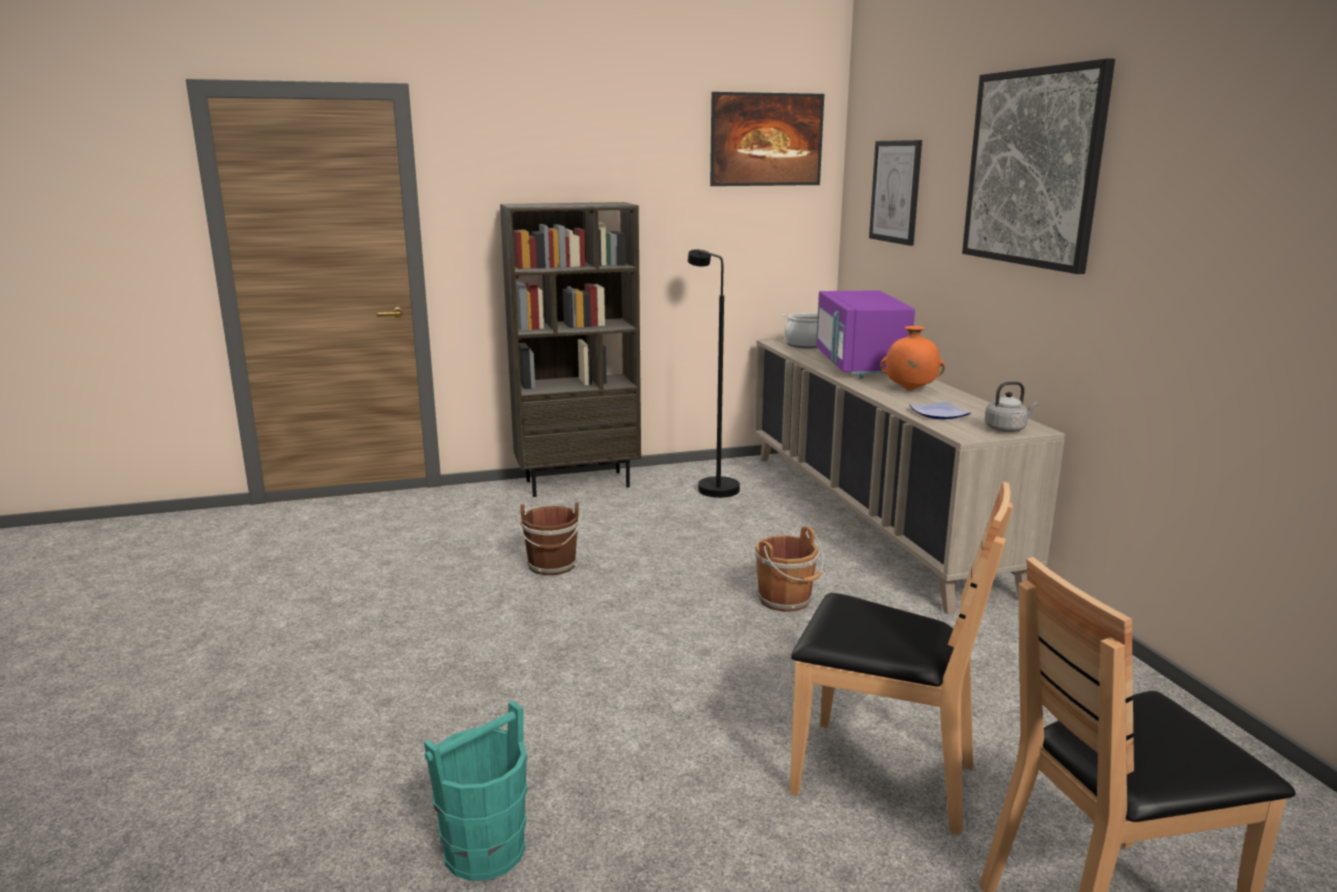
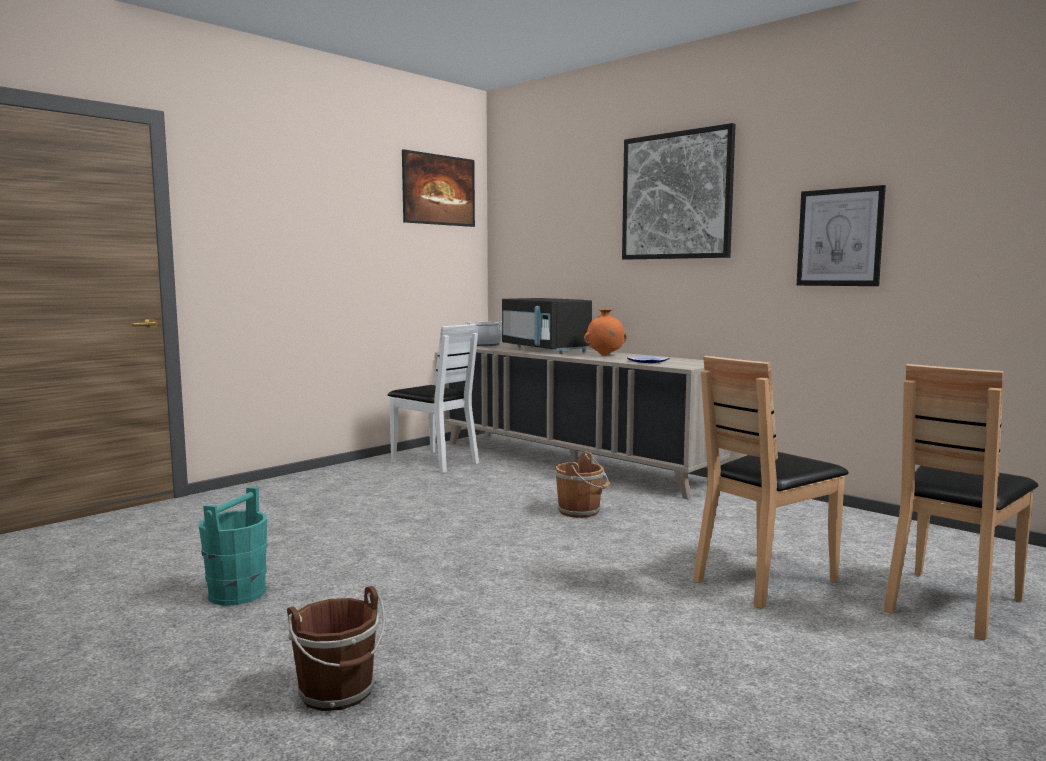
camera: 30 degrees left, 10 degrees down
turquoise bucket [424,700,527,881] -> turquoise bucket moved to [199,487,268,606]
brown bookcase [500,202,641,497] -> none
brown bucket [517,502,582,575] -> brown bucket moved to [287,586,385,711]
black floor lamp [688,249,740,498] -> white chair [387,324,479,473]
brown chair [789,481,1013,835] -> brown chair turned 150 degrees clockwise [693,356,849,609]
purple microwave [816,290,915,379] -> black microwave [502,298,592,354]
picture [869,140,922,246] -> picture moved to [797,185,886,286]
grey kettle [984,381,1038,432] -> none

